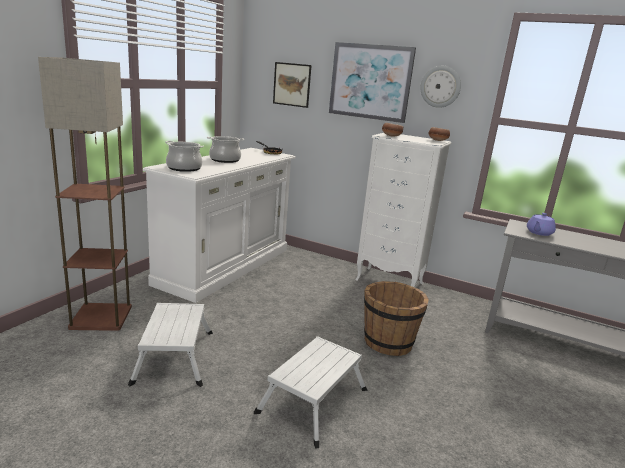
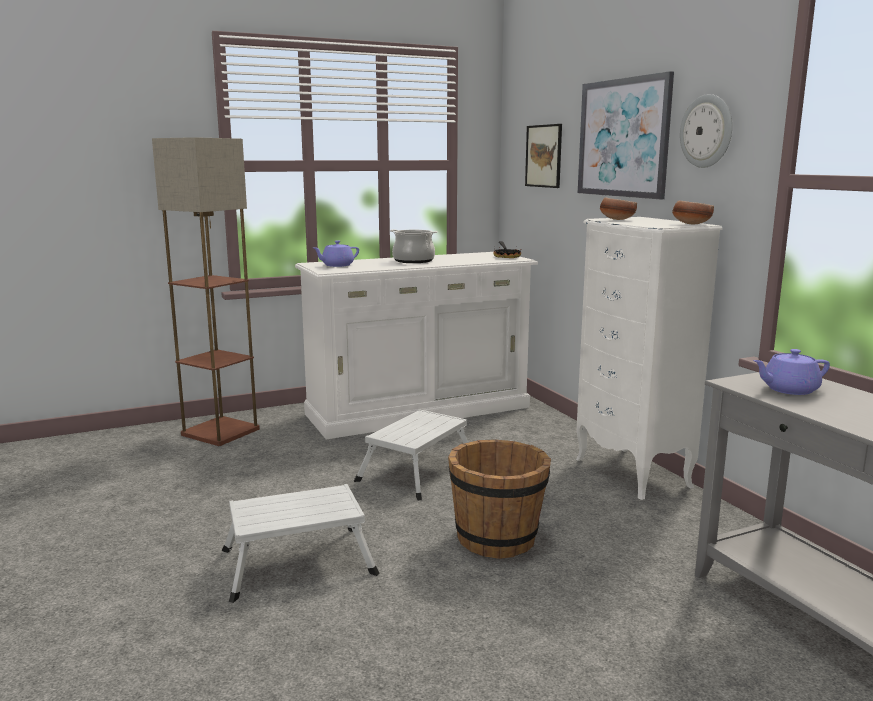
camera: 40 degrees right, 5 degrees down
white step ladder [128,303,213,387] -> white step ladder moved to [354,409,468,501]
cooking pot [165,141,204,172] -> purple teapot [314,240,359,267]

